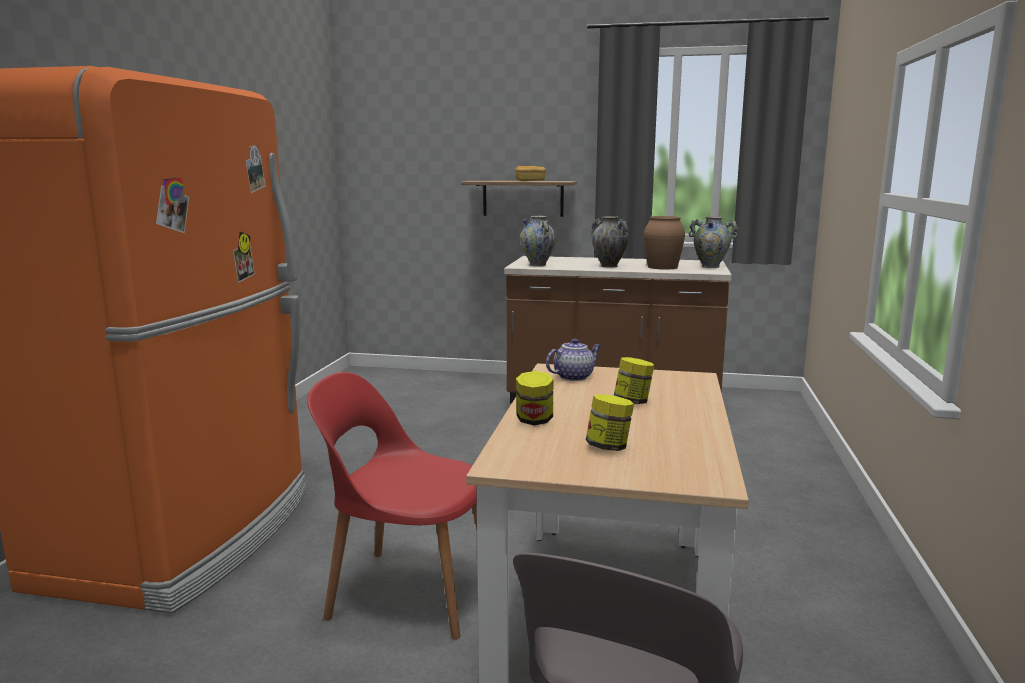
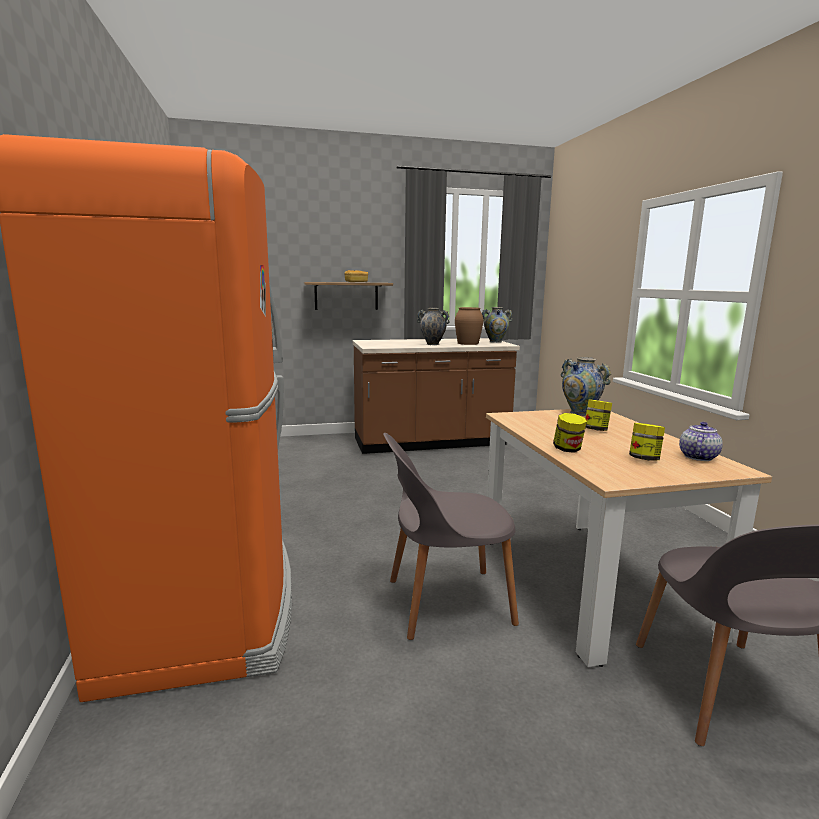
camera: 25 degrees left, 0 degrees up
red chair [307,372,477,640] -> grey chair [383,433,519,640]
vase [520,216,556,266] -> vase moved to [561,357,611,416]
teapot [546,338,601,381] -> teapot moved to [679,422,723,461]

